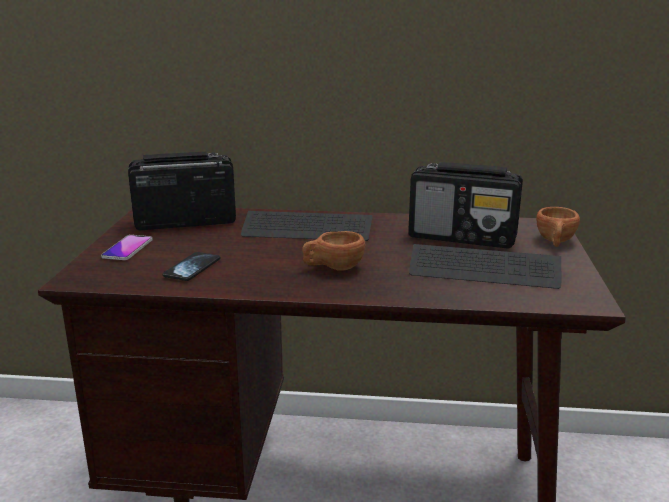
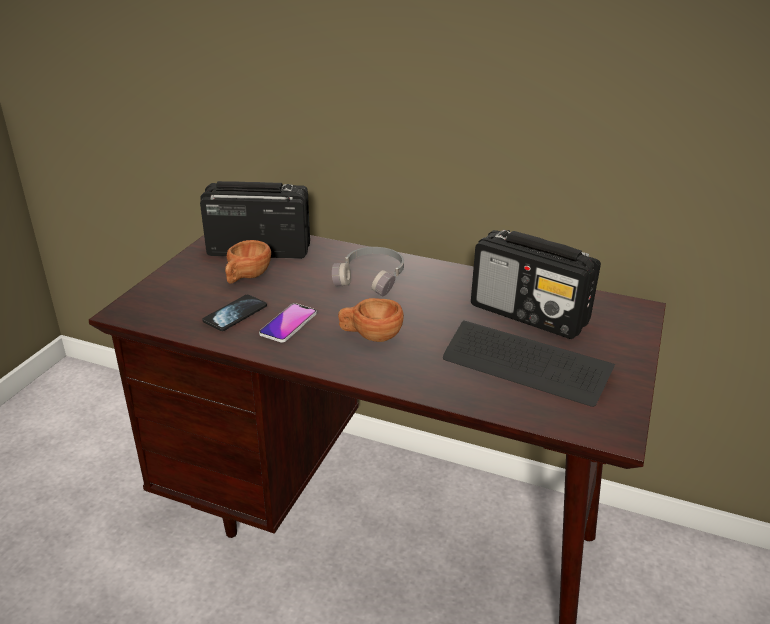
camera: 15 degrees right, 10 degrees up
phone [101,235,153,260] -> phone moved to [259,303,317,342]
keyboard [241,211,373,241] -> grey headphones [332,247,404,297]
brown cup [536,207,580,247] -> brown cup moved to [225,240,271,284]

